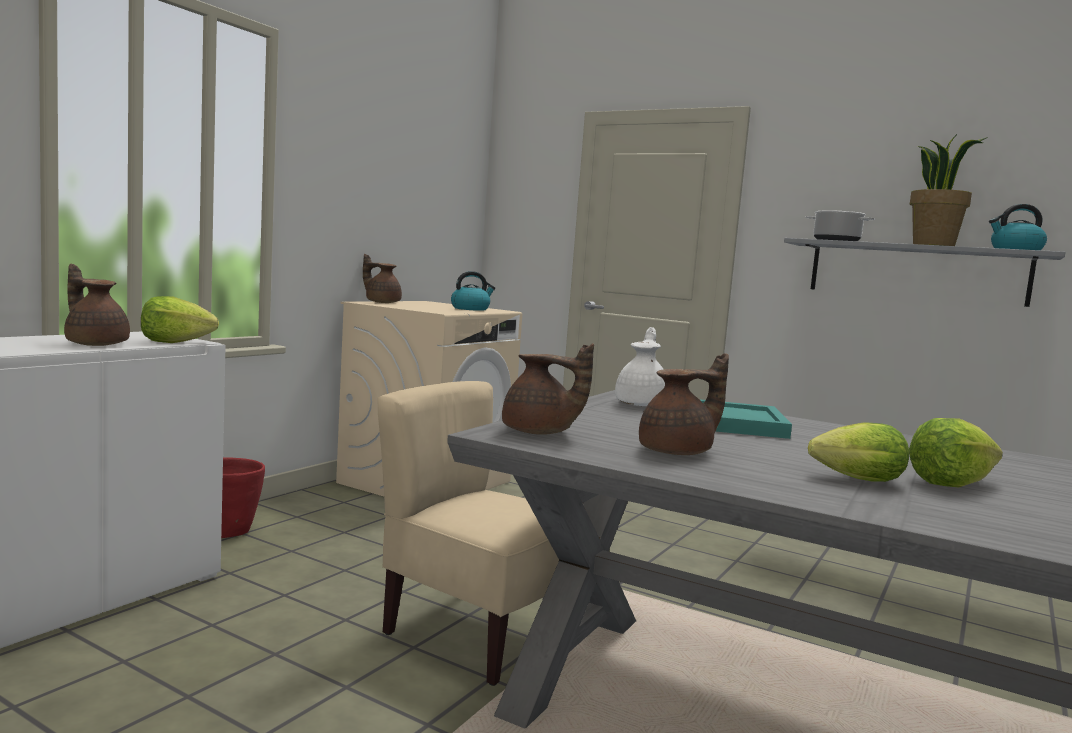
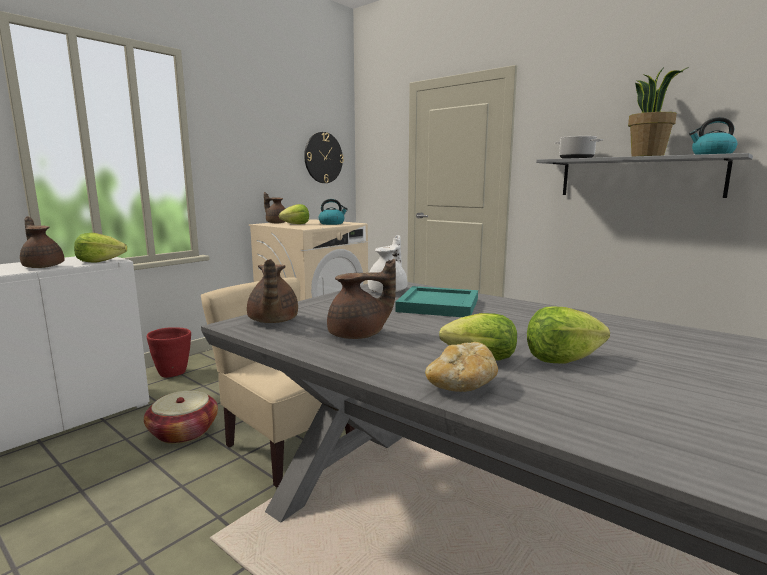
camera: 10 degrees right, 5 degrees up
brown teapot [502,343,594,435] -> brown teapot turned 45 degrees clockwise [247,259,298,323]
none -> basket [144,391,218,444]
none -> lettuce [279,204,309,224]
none -> wall clock [304,132,344,183]
none -> bread [425,342,498,392]

